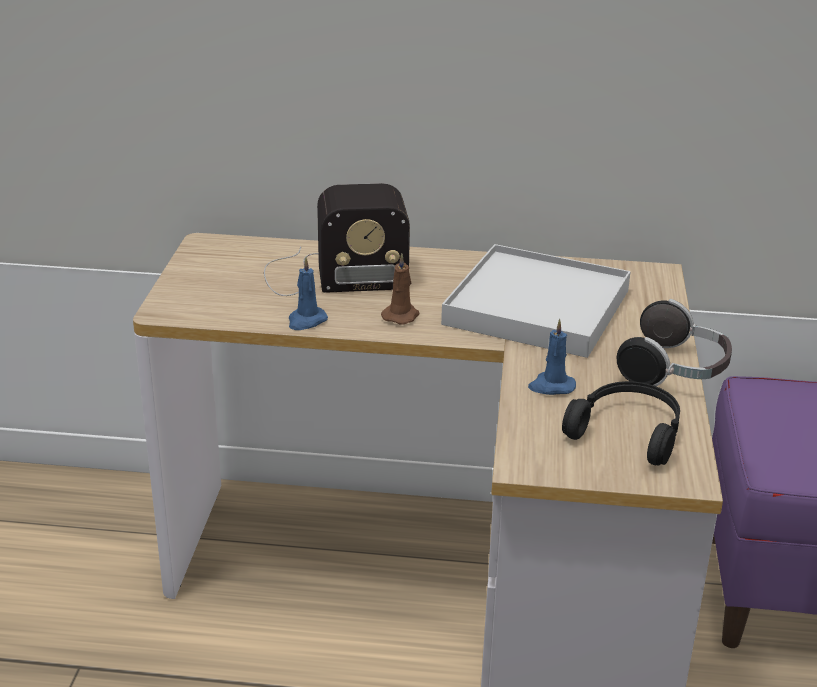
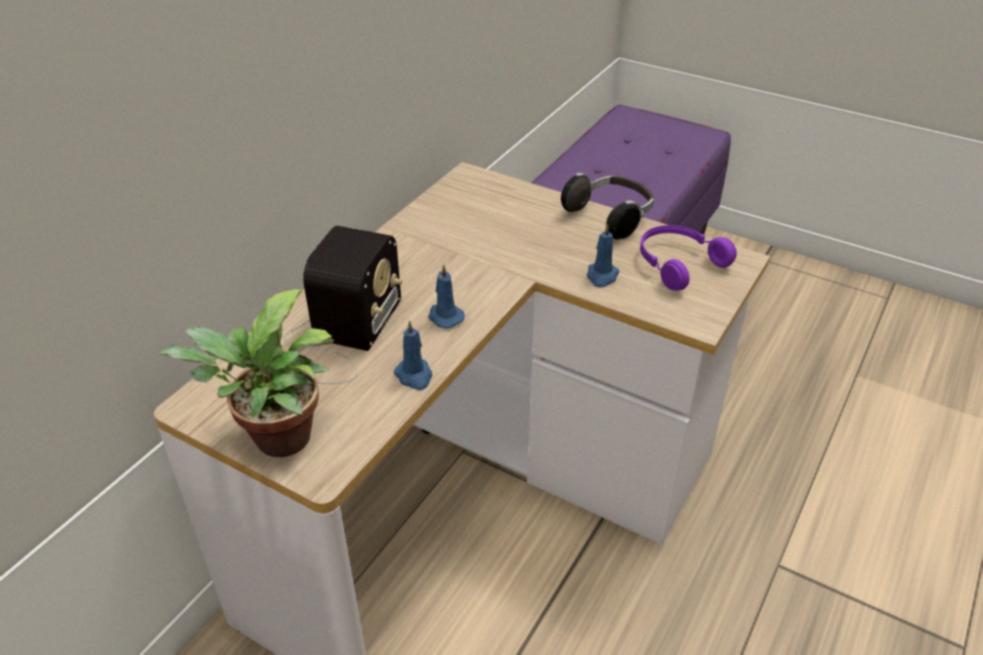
camera: 65 degrees left, 10 degrees up
brown candle [381,254,420,325] -> blue candle [428,264,465,328]
white tray [441,244,631,358] -> none
black headphones [562,381,680,465] -> purple headphones [640,225,737,291]
none -> potted plant [158,289,334,457]

